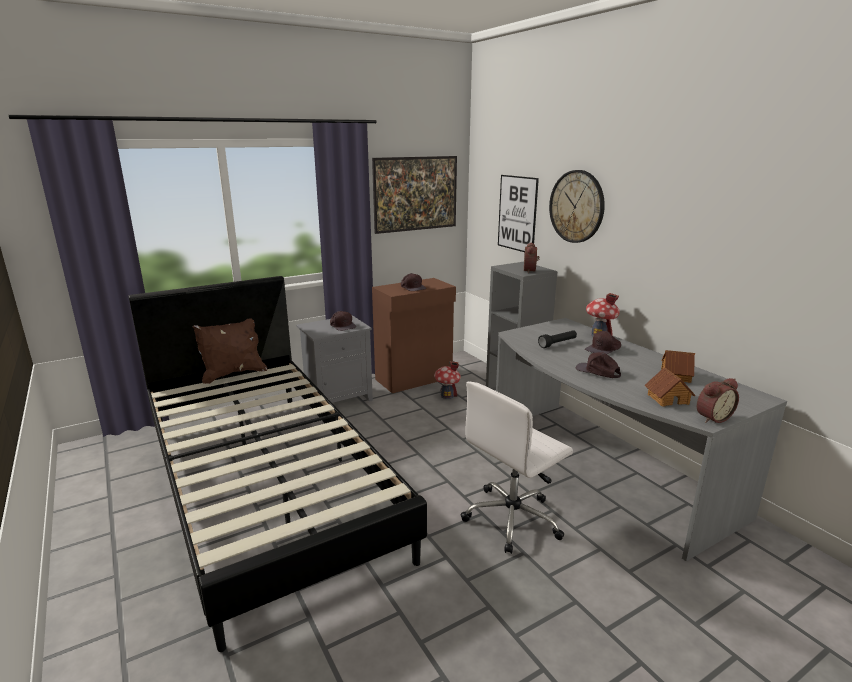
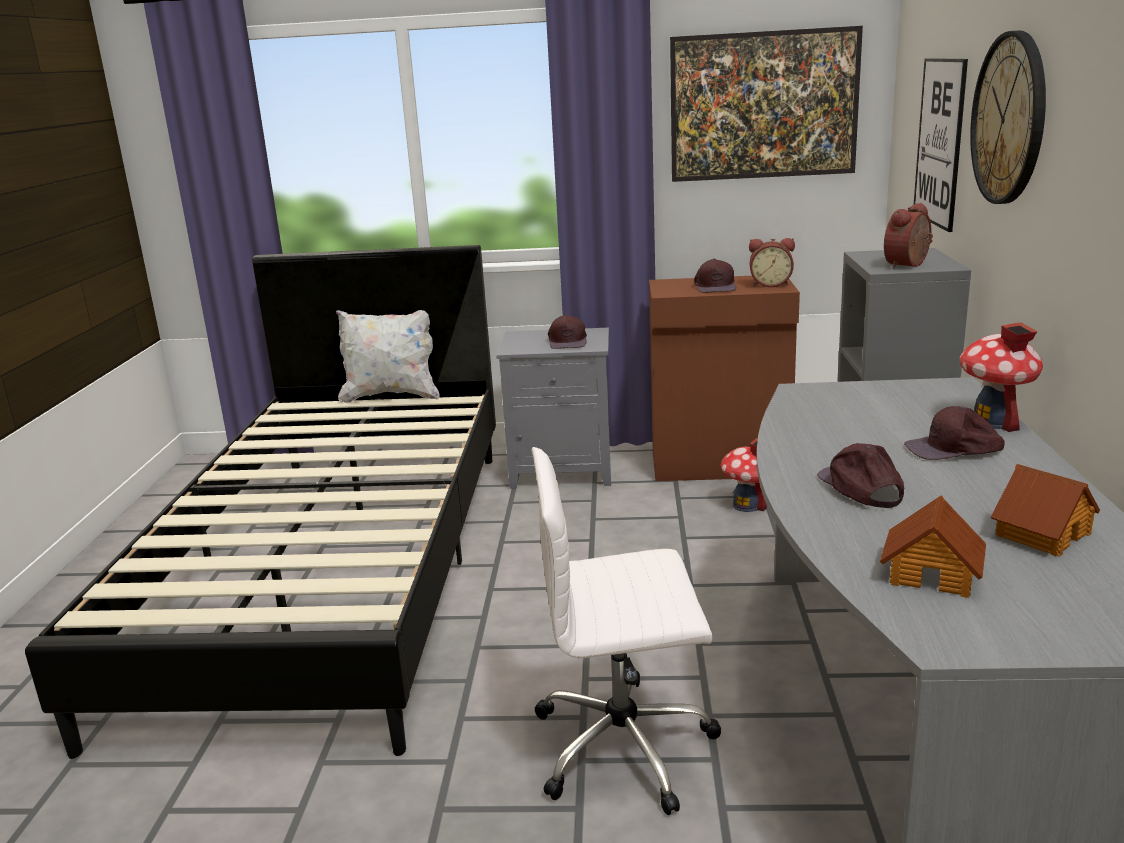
camera: 35 degrees right, 0 degrees up
brown pillow [192,318,267,384] -> white pillow [336,310,440,403]
black flashlight [538,330,577,348] -> none
alarm clock [697,378,739,423] -> alarm clock moved to [749,238,795,287]

